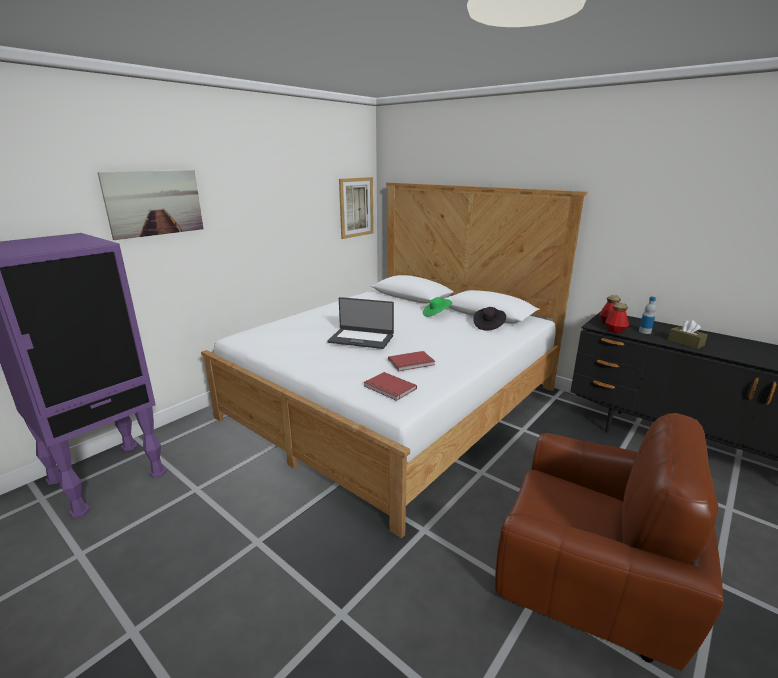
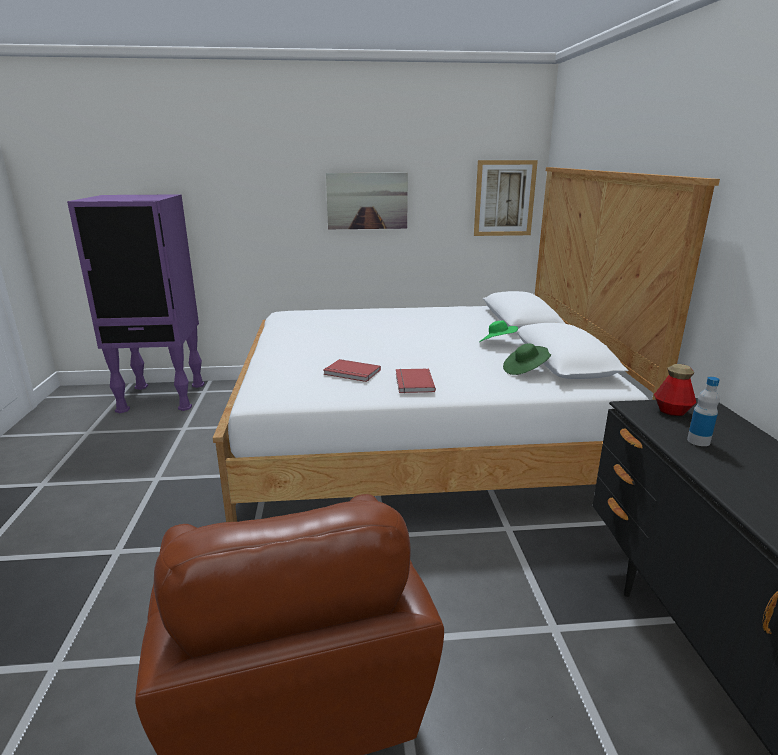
camera: 45 degrees right, 0 degrees up
picture [97,170,203,240] -> picture moved to [326,173,408,229]
laptop [327,297,394,349] -> none
red book [364,372,417,401] -> red book moved to [396,369,436,393]
black hat [473,307,506,331] -> green hat [503,343,551,375]
bottle [605,303,629,333] -> none
brown tissue box [668,320,708,349] -> none

